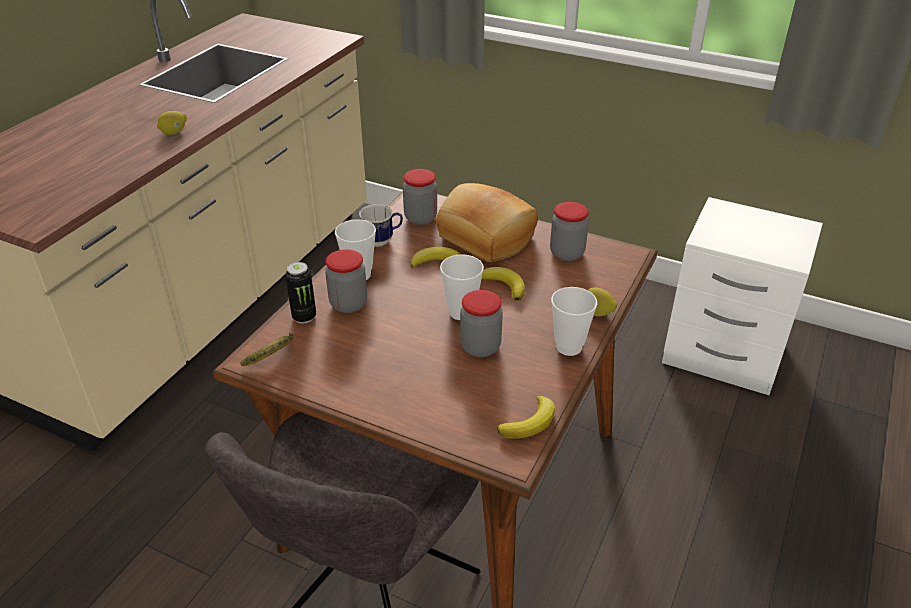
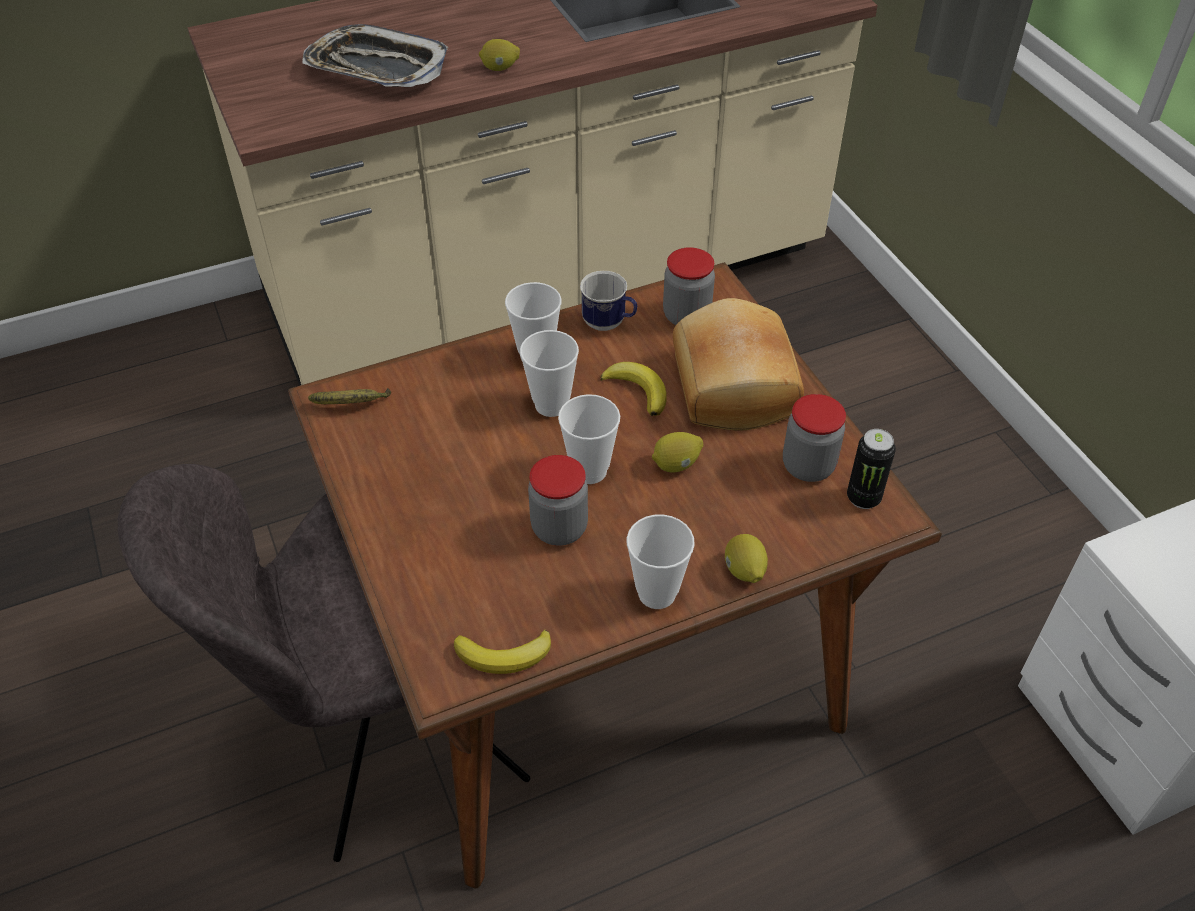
camera: 40 degrees right, 10 degrees up
can [285,262,316,324] -> can moved to [847,429,896,509]
jar [325,249,367,313] -> none
banana [482,267,525,301] -> lemon [652,432,703,472]
none -> tray [302,24,448,87]
none -> cup [520,330,579,417]

